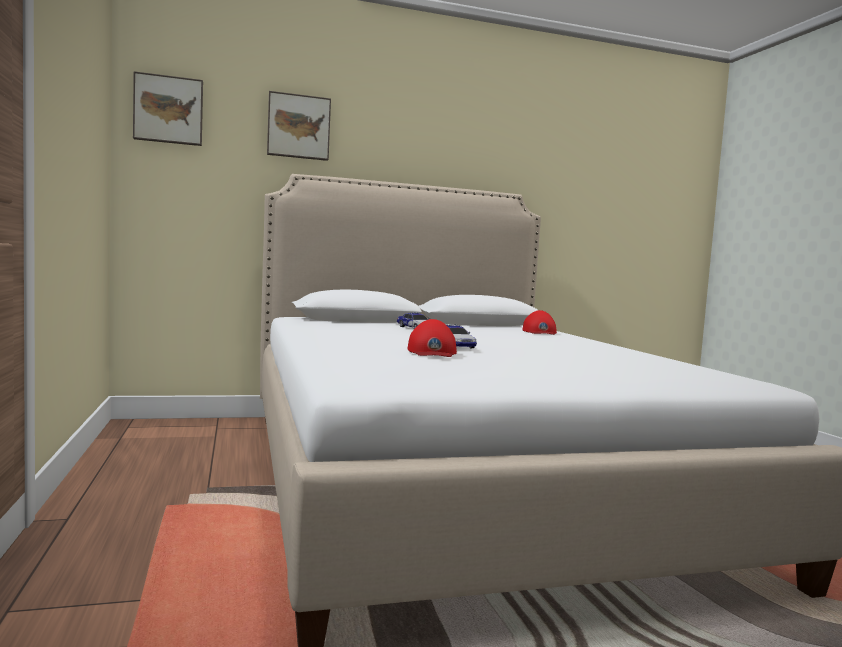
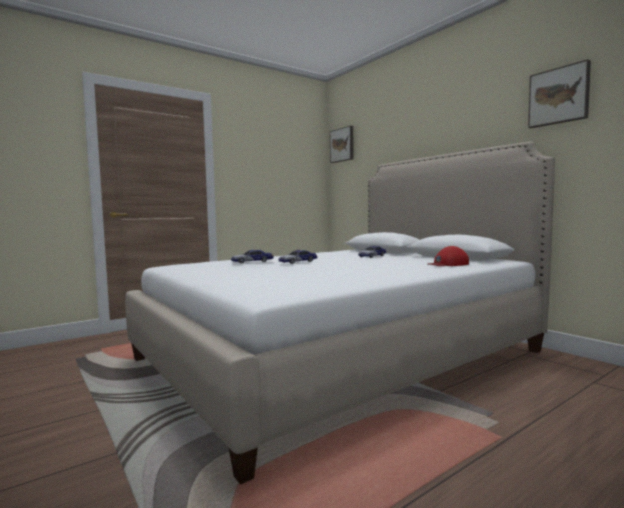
camera: 70 degrees right, 0 degrees up
picture [267,91,331,161] -> picture moved to [528,59,591,128]
red cap [408,319,457,357] -> toy car [231,249,274,263]

